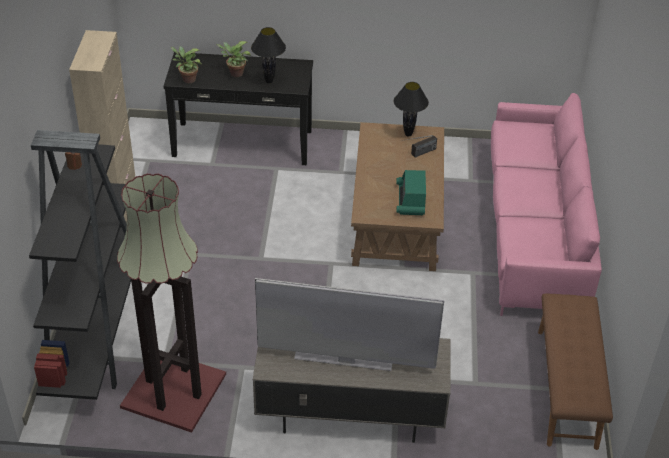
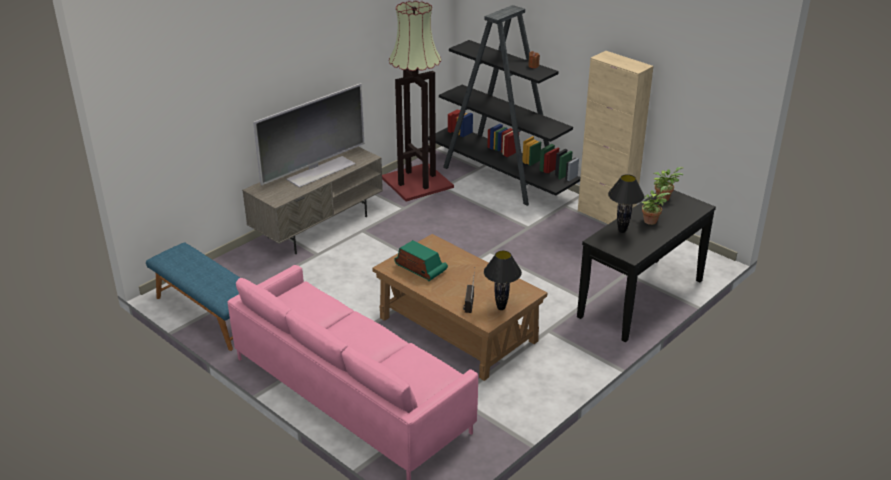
camera: 130 degrees right, 10 degrees down
brown bench [538,293,613,450] -> blue bench [146,243,240,351]

